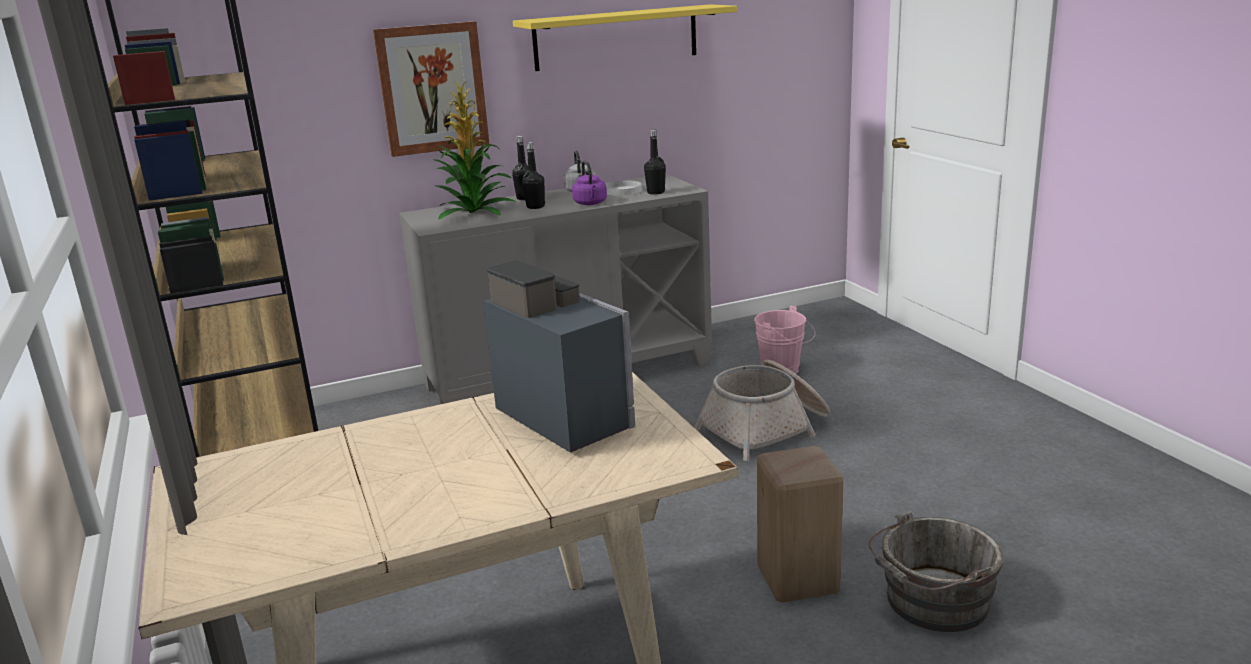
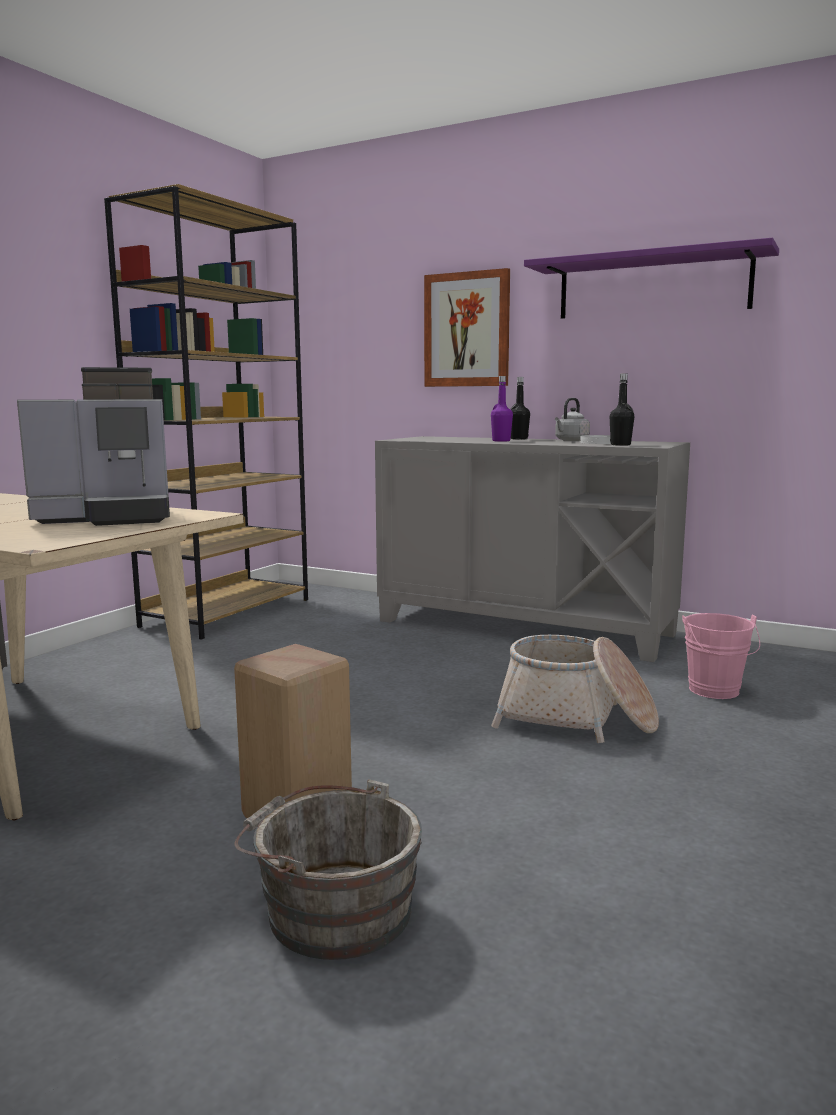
camera: 50 degrees right, 10 degrees down
potted plant [434,81,514,220] -> none
coffee machine [483,260,635,453] -> coffee machine turned 60 degrees clockwise [17,367,170,526]
yellow shelf [513,4,737,71] -> purple shelf [524,238,779,319]
black bottle [522,142,545,209] -> purple bottle [491,376,513,442]
purple kettle [572,160,607,205] -> none

